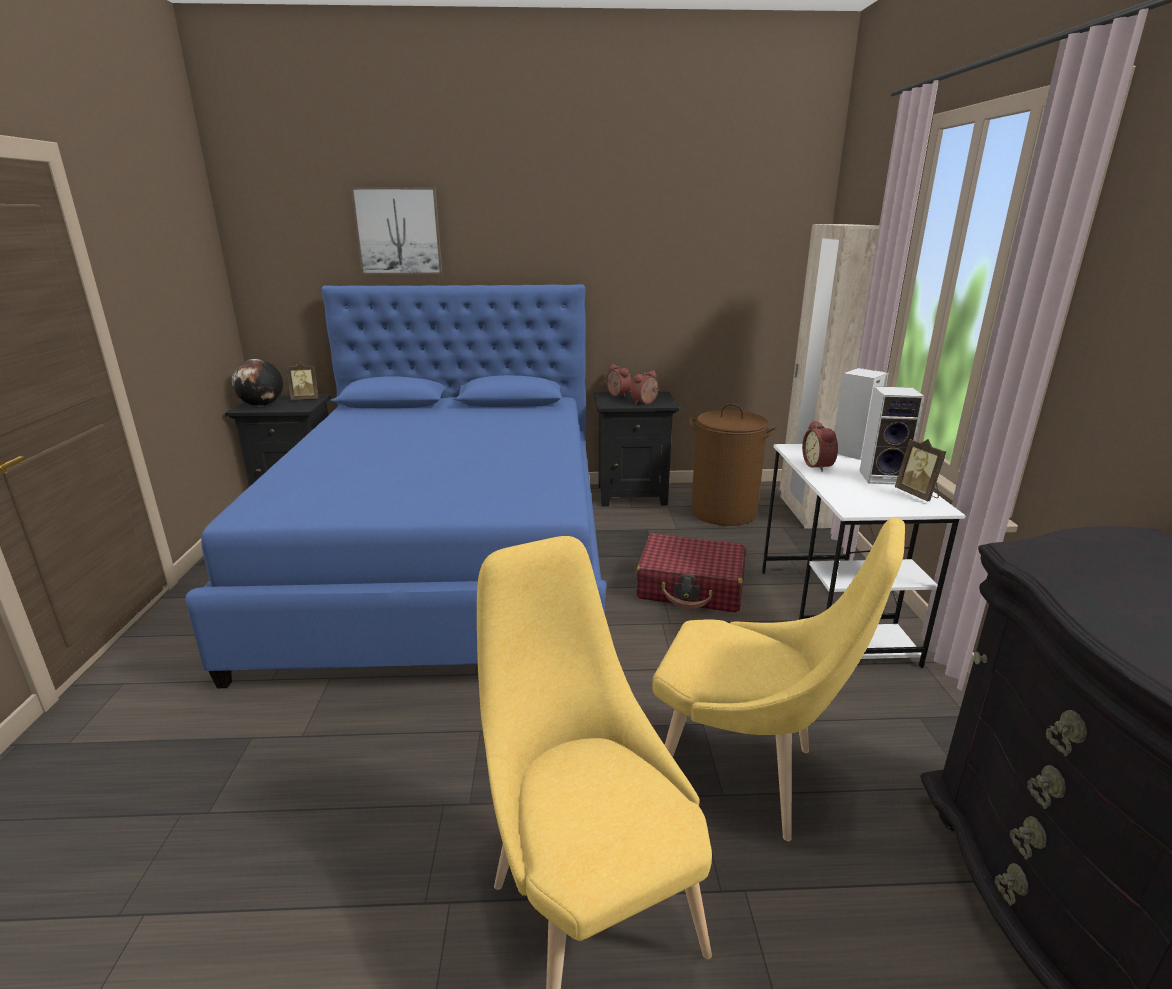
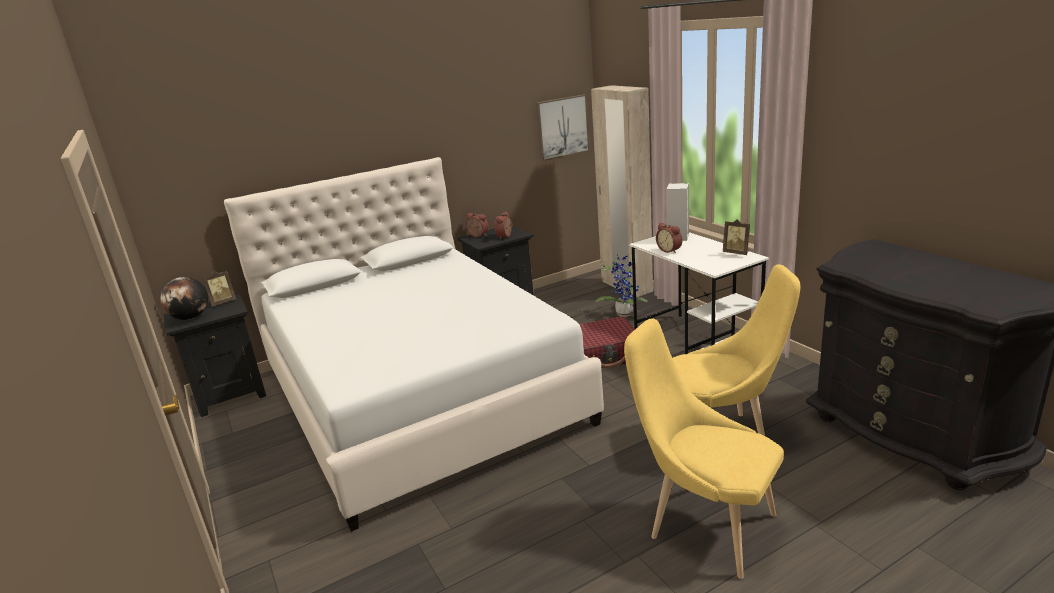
camera: 25 degrees left, 0 degrees up
blue bed [185,284,607,688] -> white bed [224,157,604,532]
picture [351,187,443,275] -> picture moved to [536,94,590,161]
brown laundry basket [689,403,777,526] -> none
speaker [859,386,925,485] -> none
none -> potted plant [595,255,648,317]

